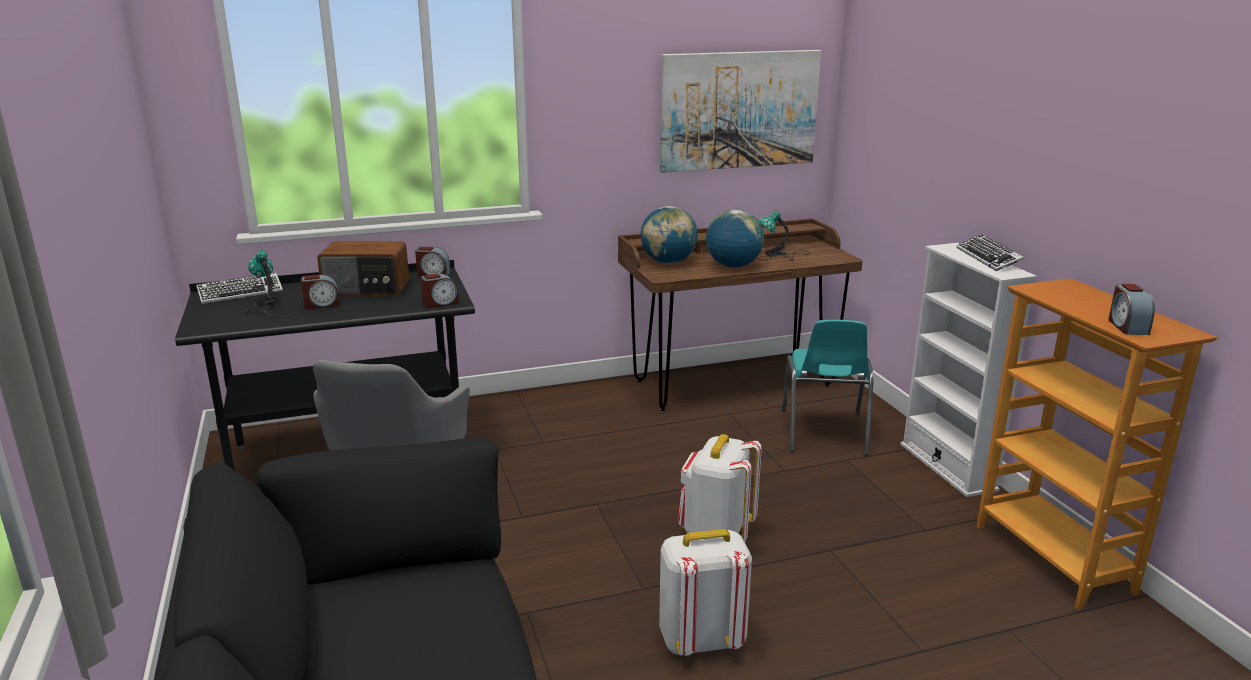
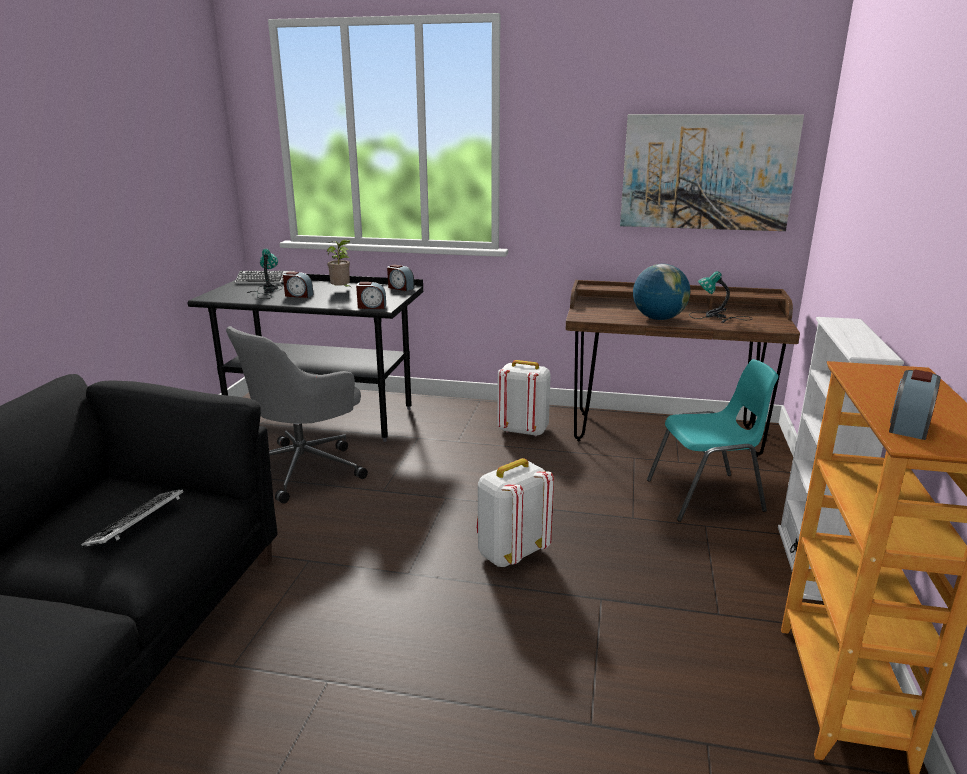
camera: 30 degrees right, 0 degrees up
radio [317,241,409,296] -> potted plant [327,239,350,287]
globe [641,206,698,263] -> none
white backpack [659,529,752,656] -> white backpack moved to [497,360,551,437]
turquoise chair [782,320,874,456] -> turquoise chair turned 135 degrees counterclockwise [647,359,778,522]
keyboard [956,234,1024,271] -> keyboard moved to [81,489,184,547]

